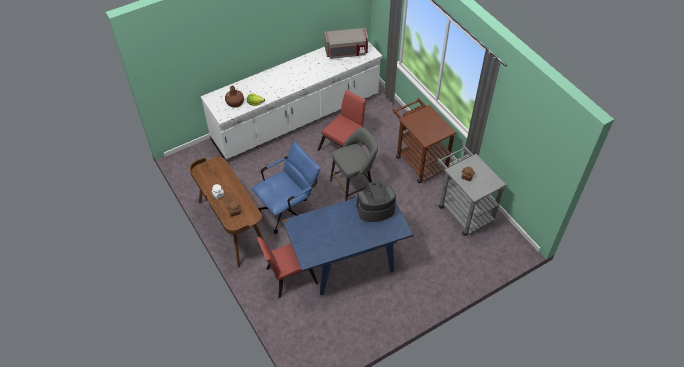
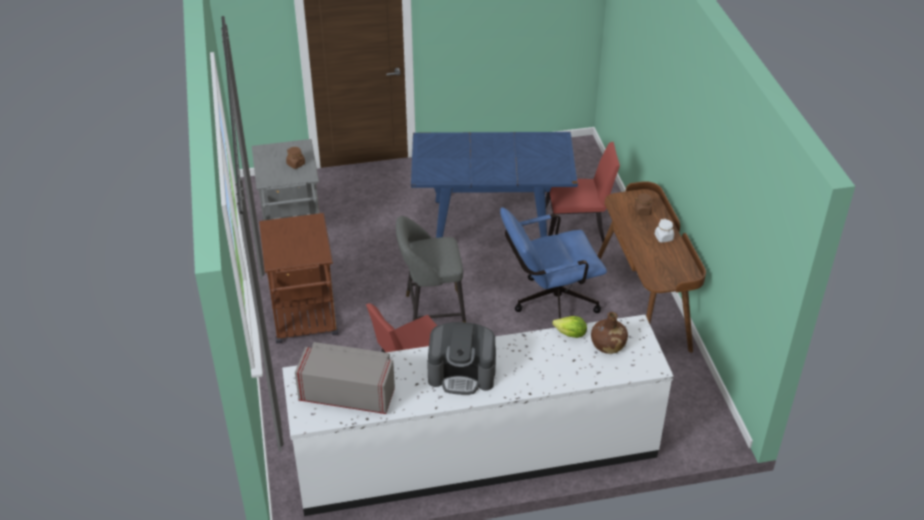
camera: 160 degrees left, 10 degrees down
coffee machine [356,182,396,222] -> coffee machine moved to [427,322,496,395]

